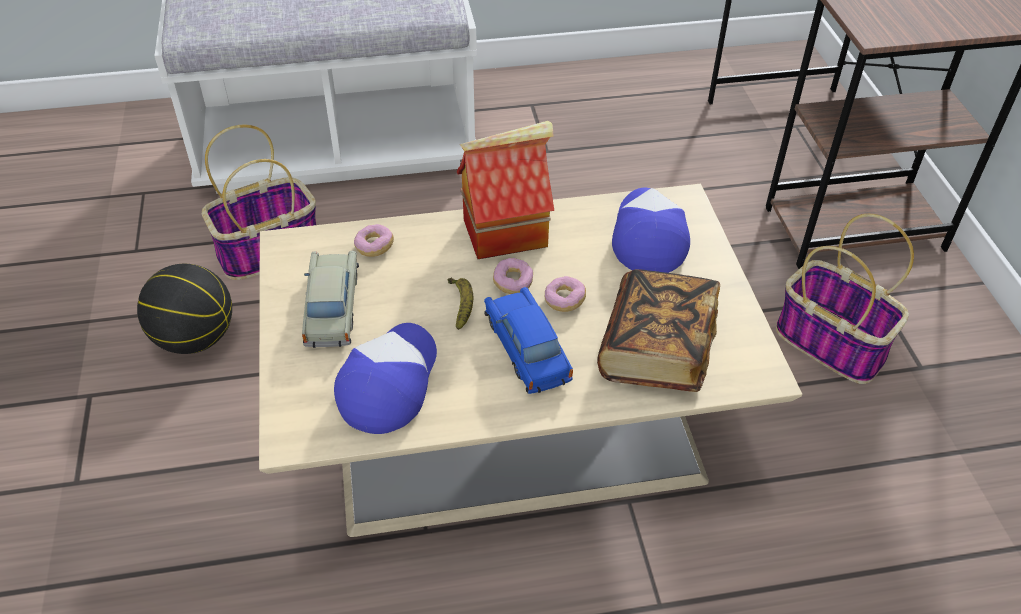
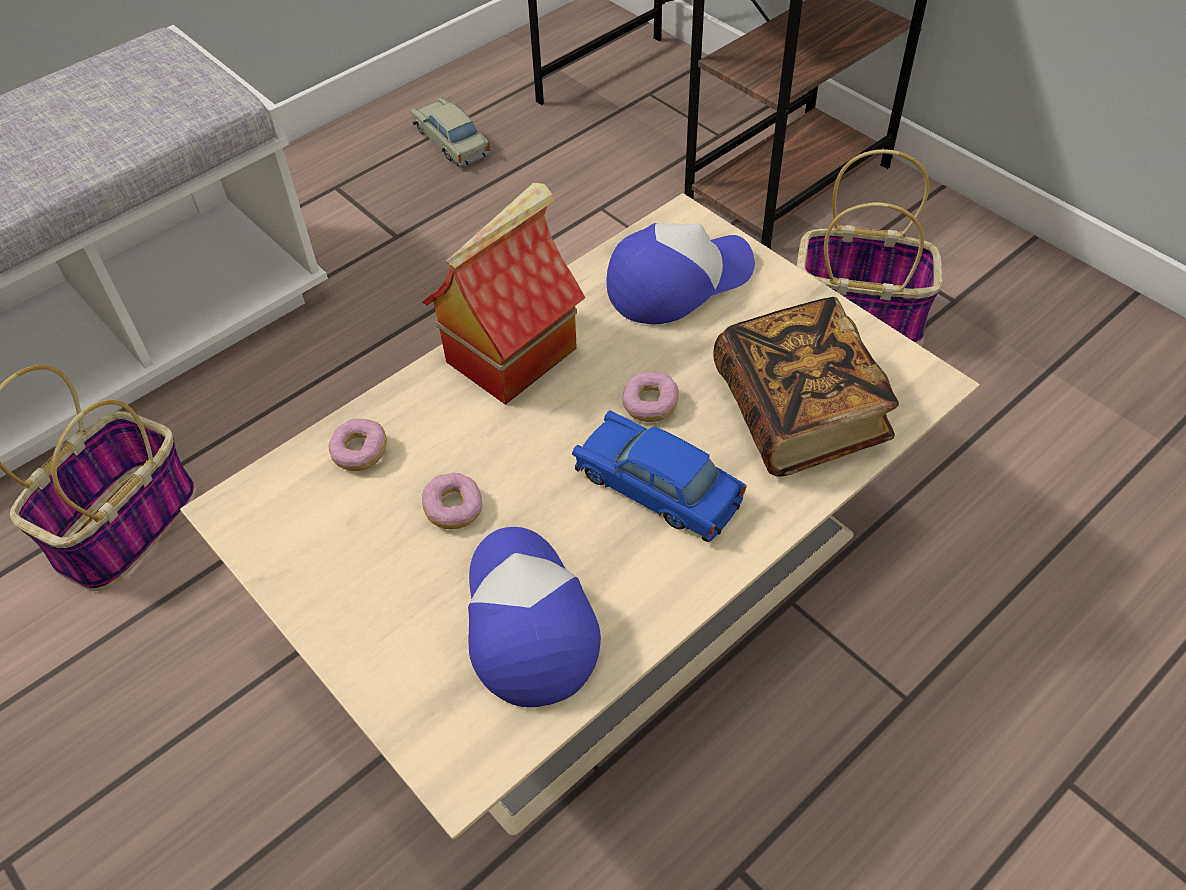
camera: 30 degrees left, 5 degrees up
basketball [137,264,232,354] -> none
beige toy car [302,251,359,348] -> beige toy car moved to [411,97,491,167]
banana [448,278,473,330] -> none
donut [493,258,533,294] -> donut moved to [422,473,482,529]
cap [612,187,690,273] -> cap turned 90 degrees clockwise [606,223,755,325]

